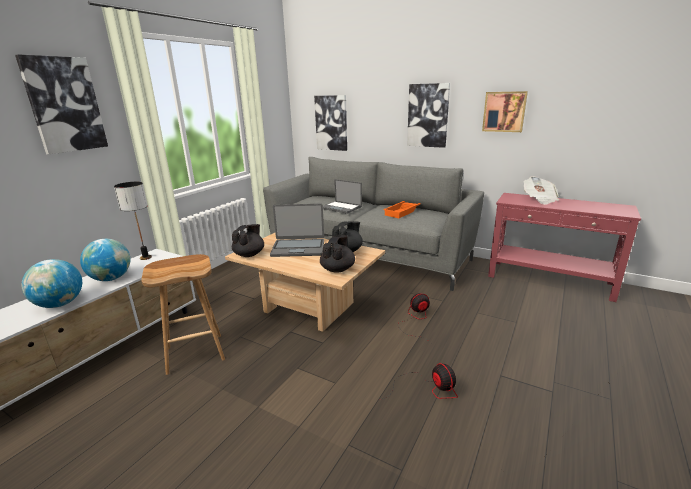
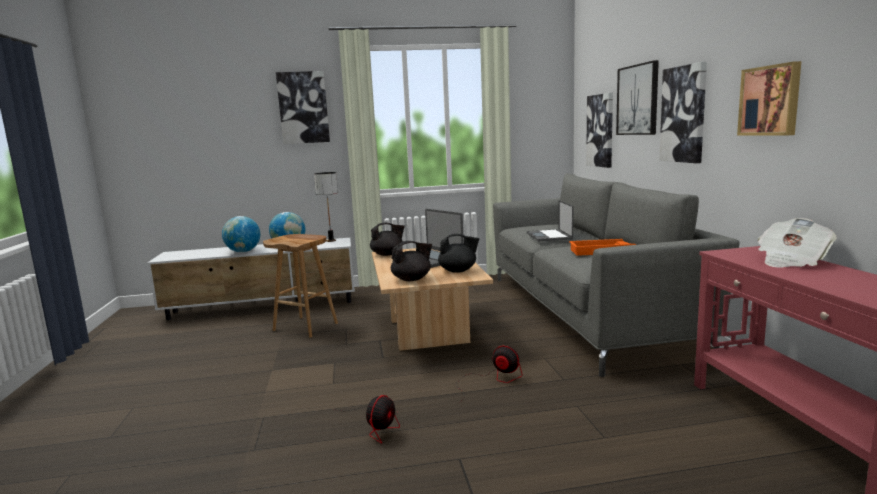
camera: 50 degrees right, 10 degrees down
none -> picture [616,60,659,135]

